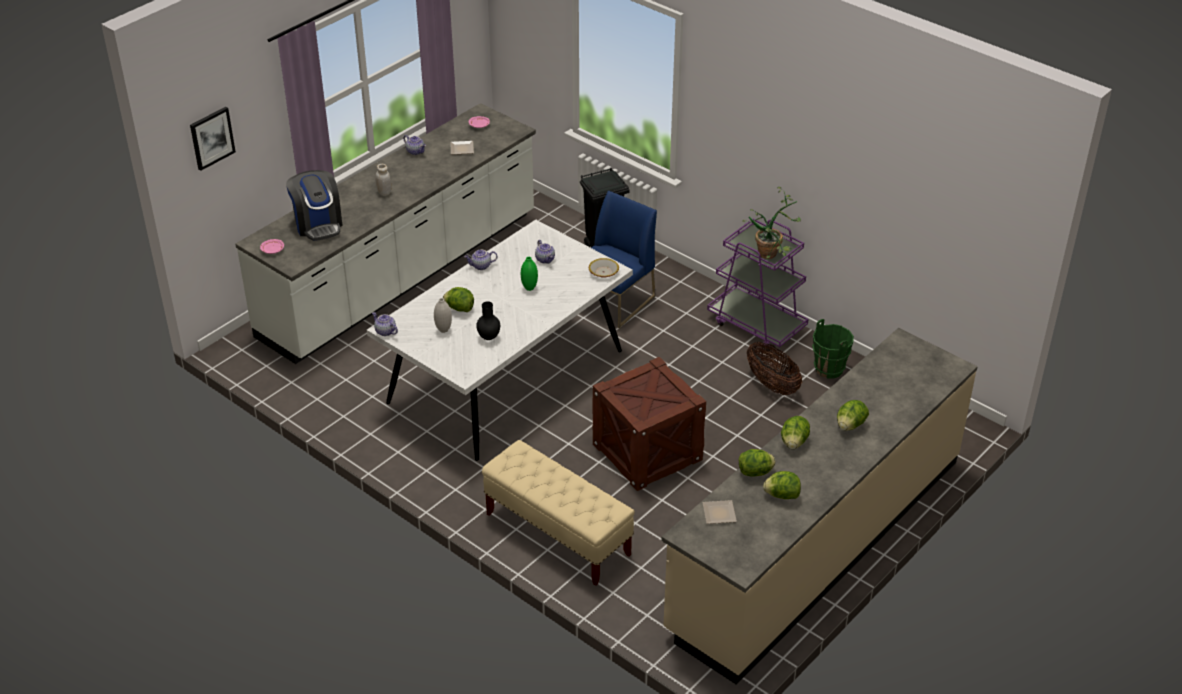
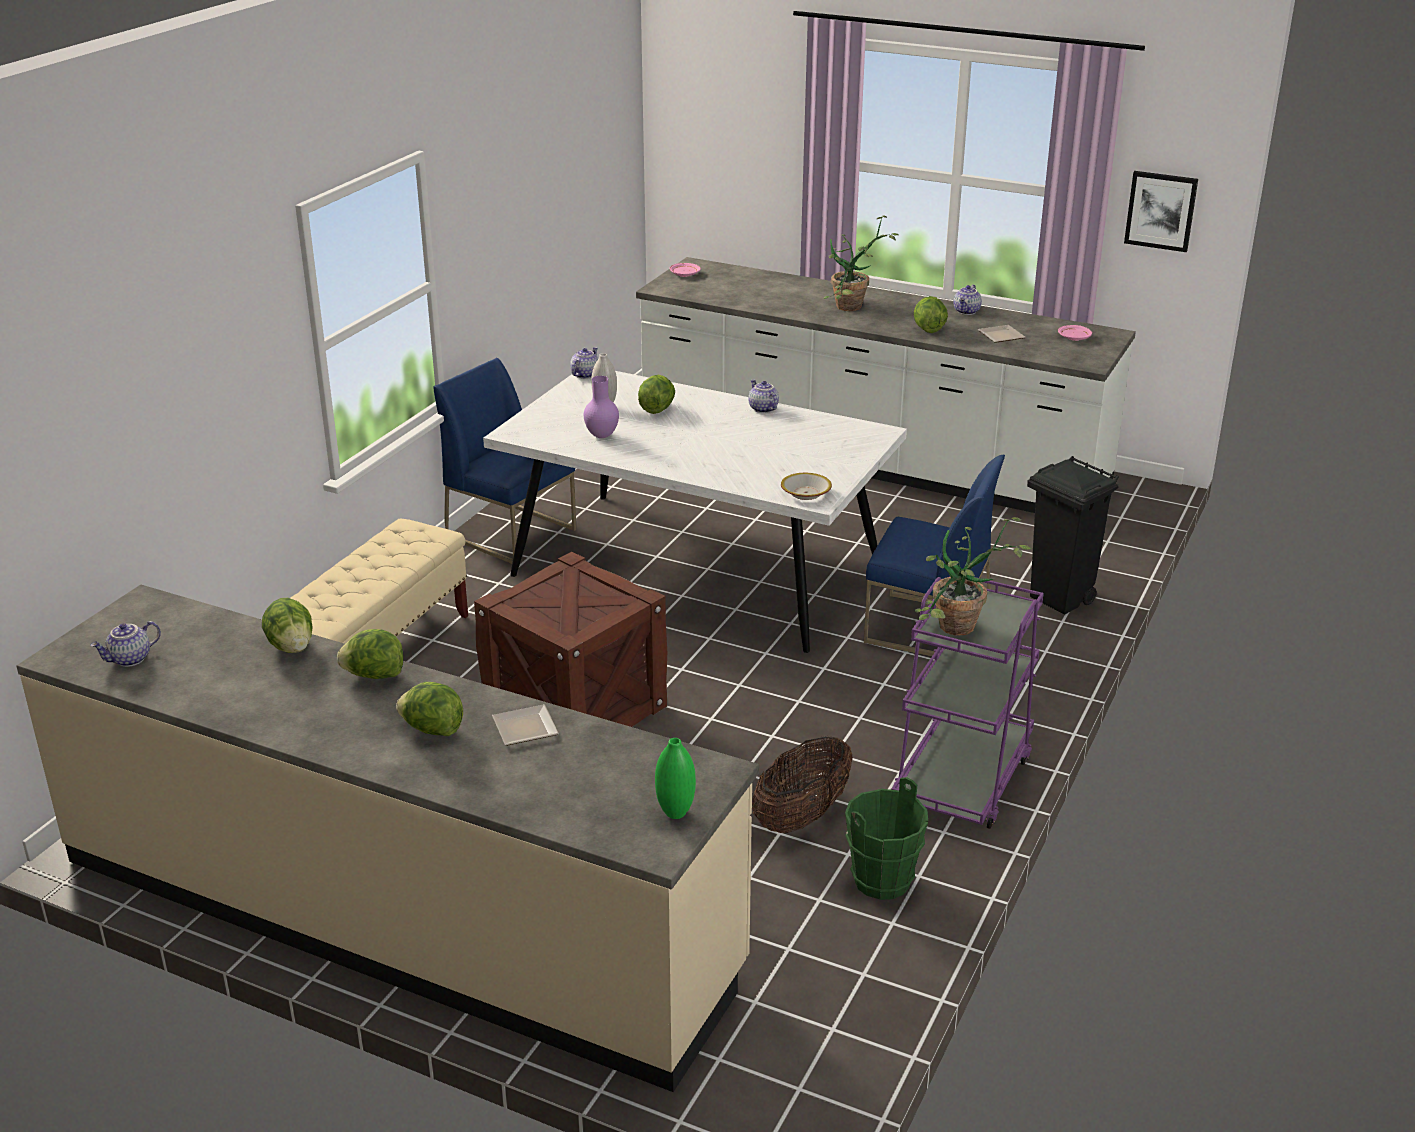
camera: 75 degrees right, 10 degrees down
picture [190,107,236,171] -> picture moved to [1124,171,1198,252]
coffee machine [286,170,343,241] -> none
white jar [375,164,391,196] -> potted plant [824,216,899,311]
black vase [476,301,500,340] -> purple vase [584,376,619,438]
green vase [521,257,538,291] -> green vase moved to [655,738,696,819]
teapot [535,240,555,264] -> teapot moved to [90,621,161,667]
plate [702,500,737,524] -> plate moved to [492,704,559,746]
lettuce [763,471,801,499] -> lettuce moved to [914,296,948,333]
none -> blue chair [433,358,576,564]

